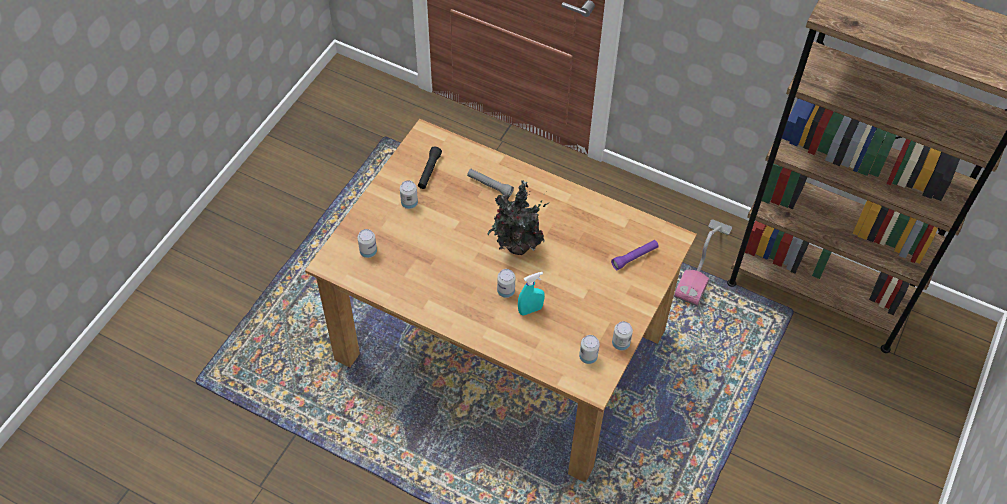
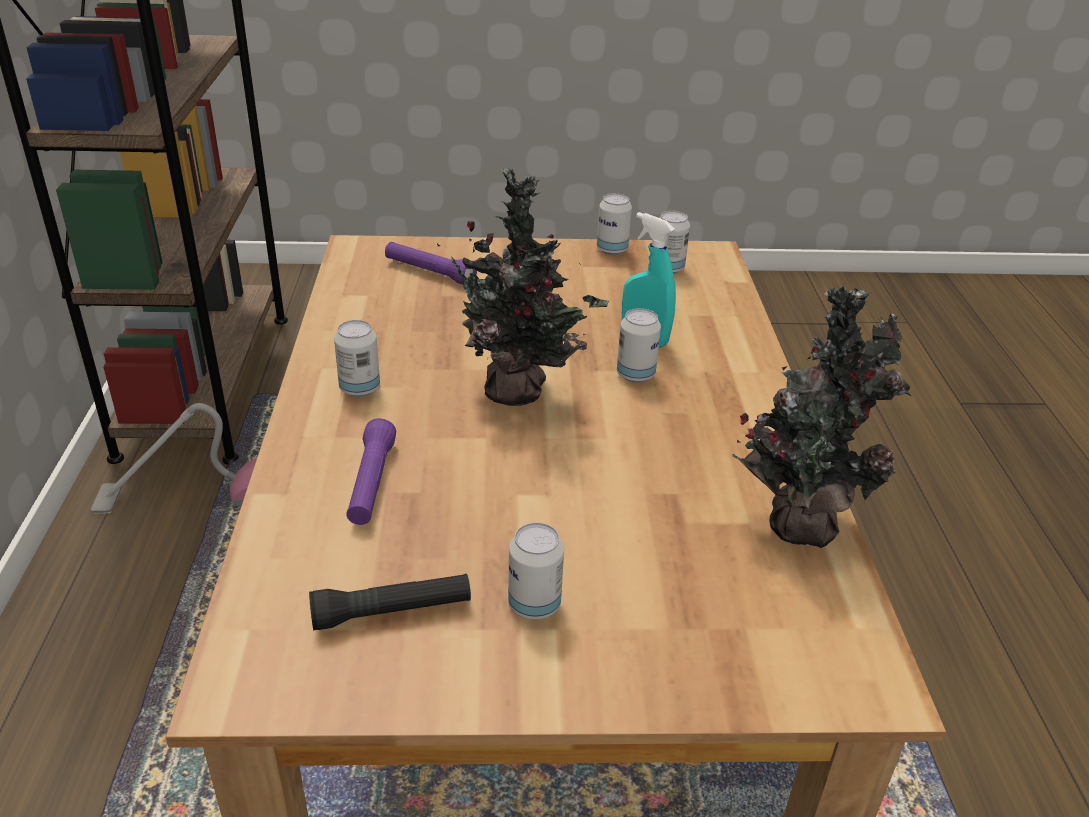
camera: 120 degrees left, 20 degrees down
can [358,229,377,258] -> can moved to [334,320,380,397]
grey flashlight [467,169,514,196] -> purple flashlight [346,418,396,525]
none -> potted plant [732,285,911,548]

